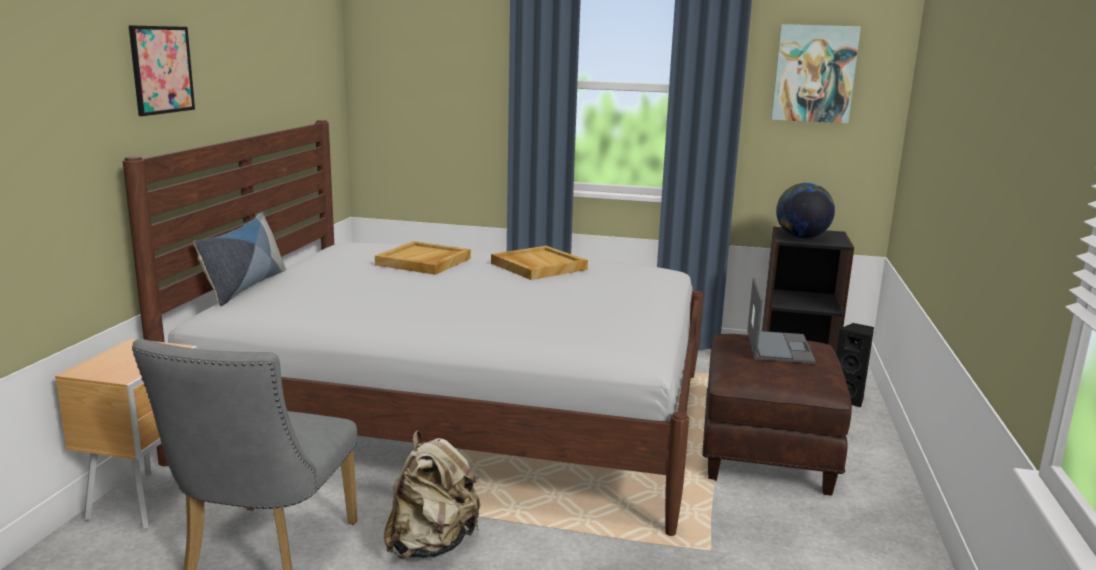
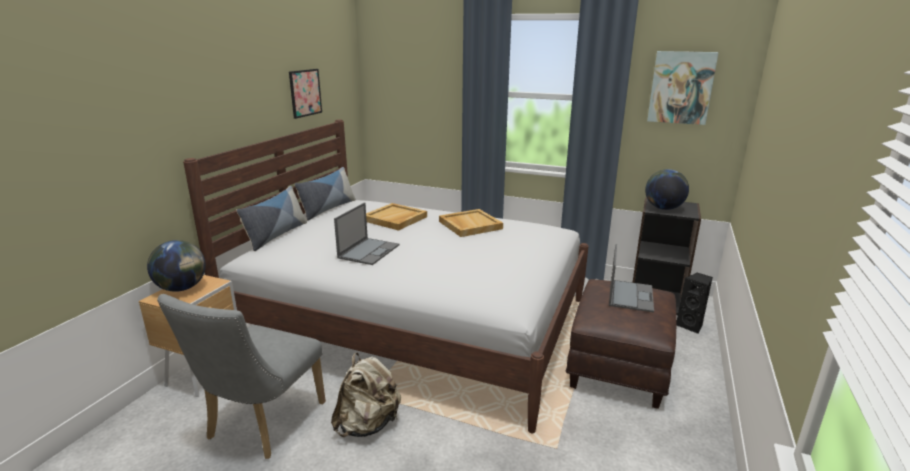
camera: 10 degrees right, 5 degrees up
picture [129,25,195,116] -> picture moved to [289,69,322,119]
none -> globe [147,240,206,292]
none -> pillow [295,167,356,220]
none -> laptop [334,202,399,265]

